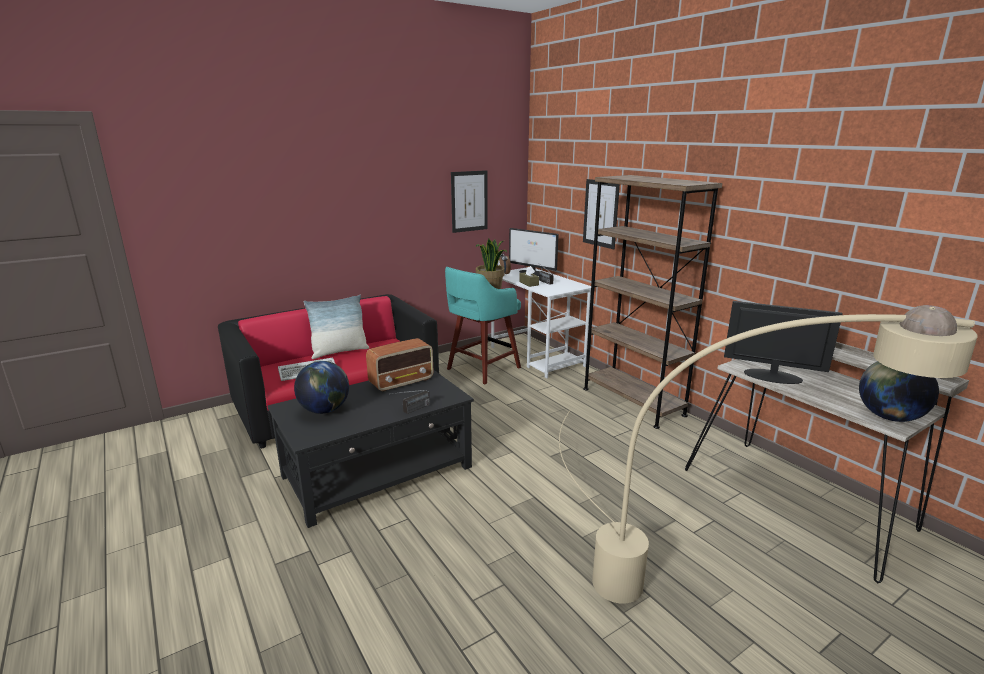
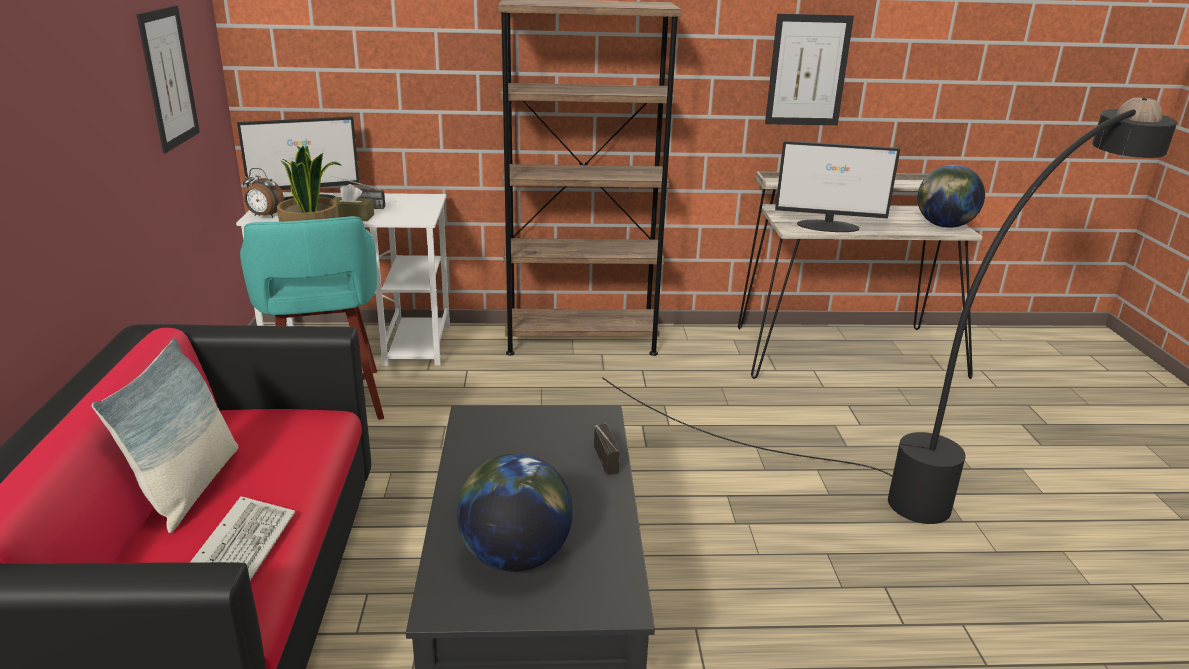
camera: 60 degrees left, 5 degrees up
radio [366,338,433,392] -> none
beige floor lamp [559,305,978,604] -> black floor lamp [603,98,1177,524]
picture [583,179,620,249] -> picture moved to [765,14,854,125]
monitor [724,301,843,384] -> monitor turned 135 degrees counterclockwise [775,141,900,232]

